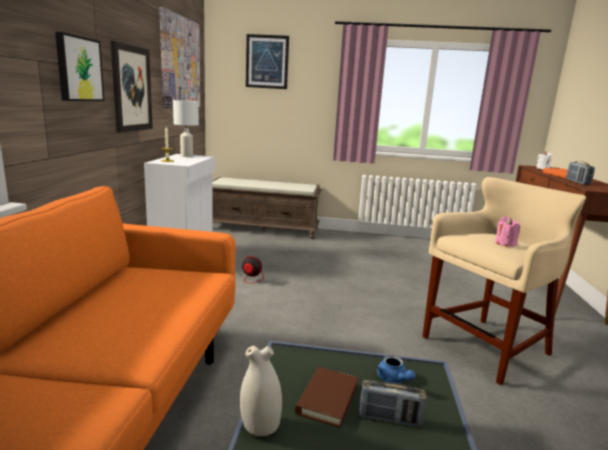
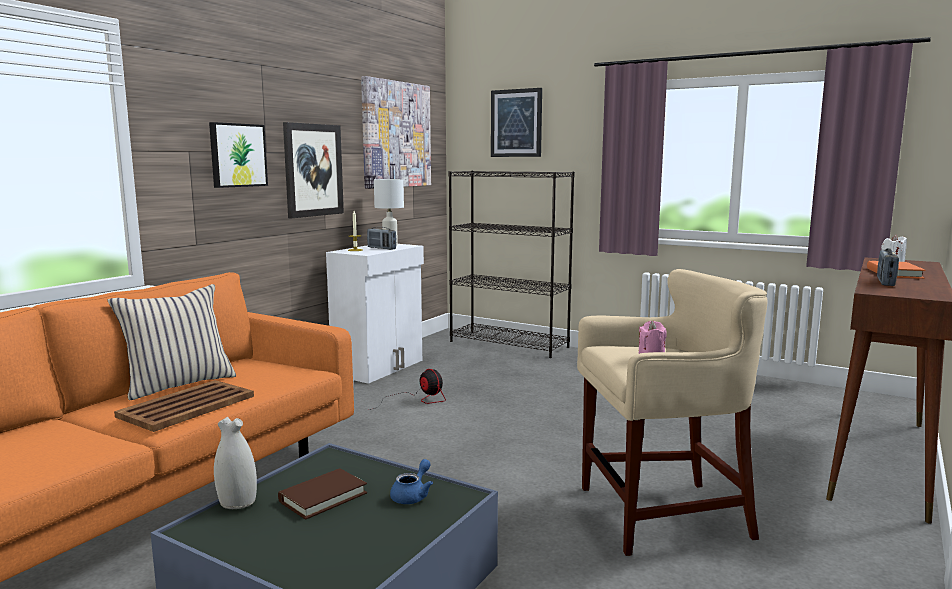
camera: 25 degrees right, 5 degrees down
brown bench [212,177,322,239] -> black bookcase [449,171,575,358]
radio [359,380,427,427] -> radio moved to [367,227,396,250]
blue teapot [377,355,416,383] -> blue teapot turned 150 degrees counterclockwise [390,459,433,504]
none -> beige pillow [107,284,236,400]
none -> brown tray [114,380,254,432]

